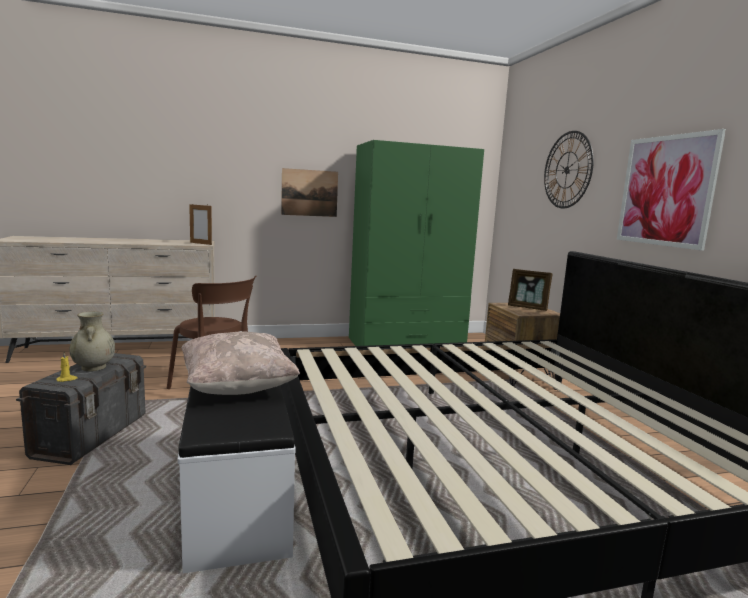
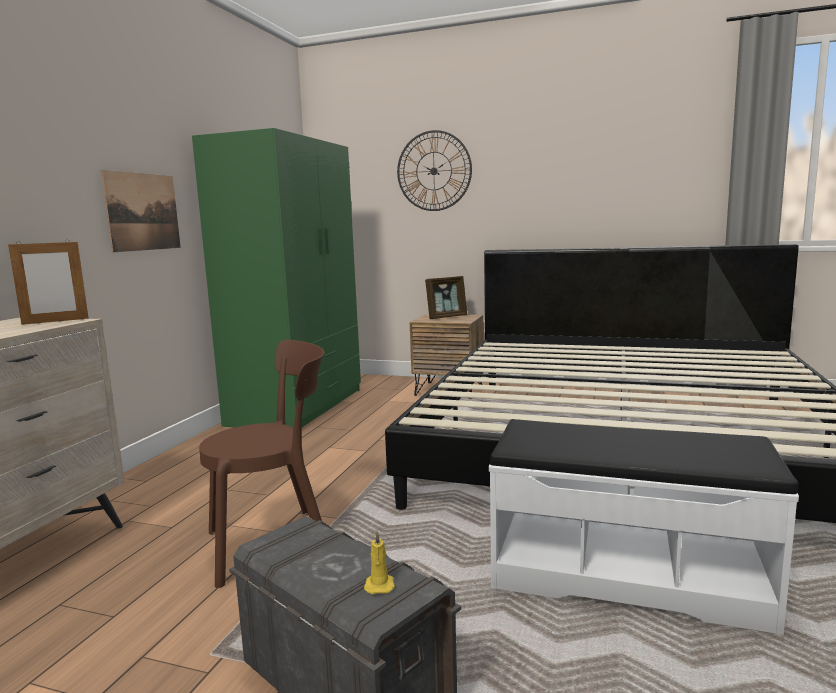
camera: 55 degrees left, 0 degrees up
beige vase [70,311,115,371] -> none
beige pillow [181,332,300,395] -> none
picture [617,129,726,251] -> none

